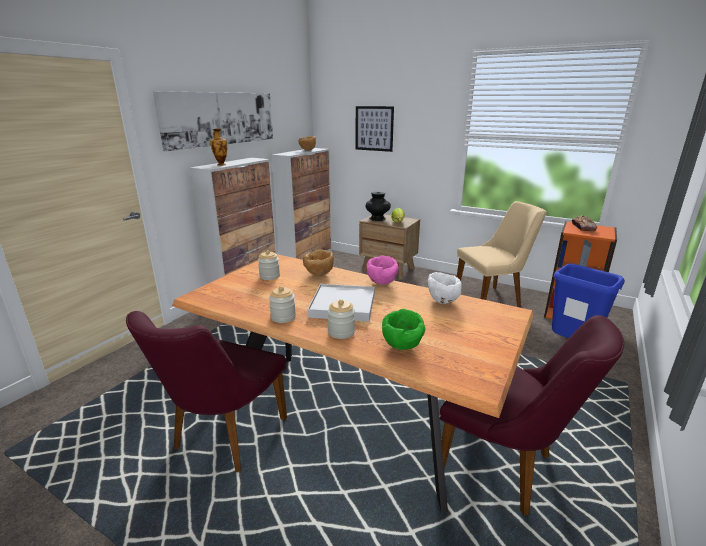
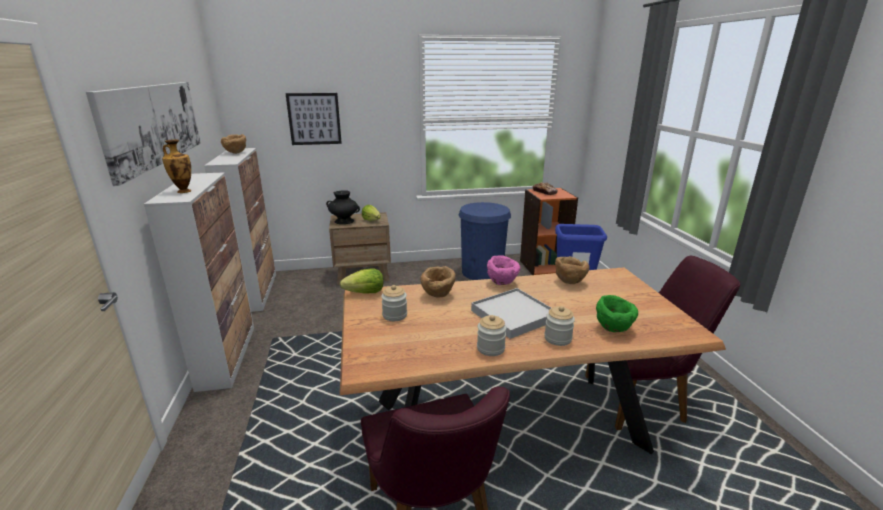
camera: 40 degrees left, 0 degrees up
white bowl [428,272,462,304] -> brown bowl [555,256,590,284]
beige chair [457,201,547,307] -> blue trash can [459,202,511,280]
none -> lettuce [340,269,383,293]

